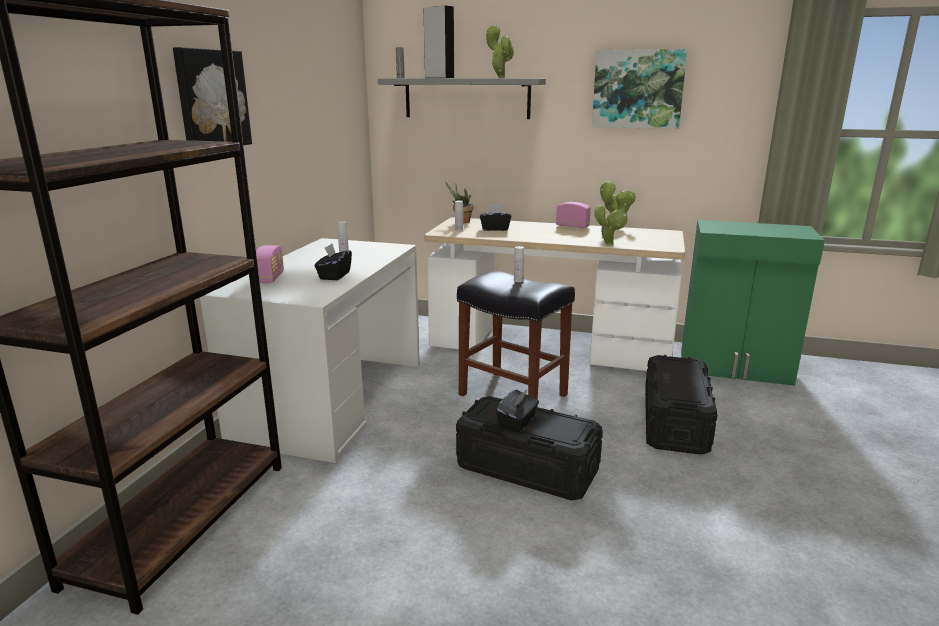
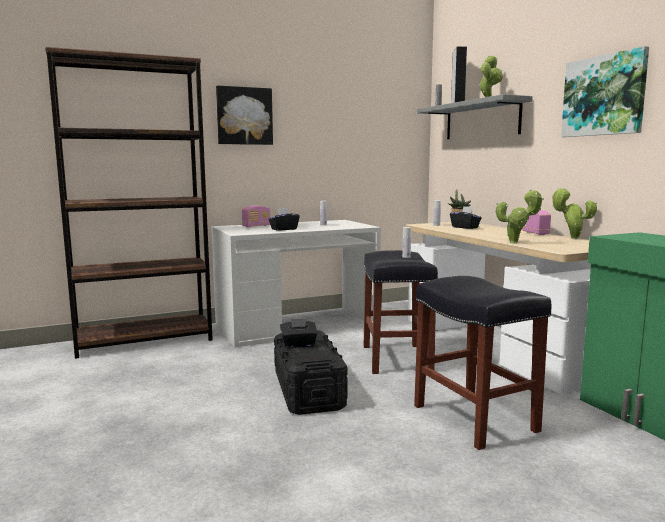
camera: 50 degrees right, 10 degrees down
black storage box [645,355,718,455] -> black stool [414,276,552,450]

